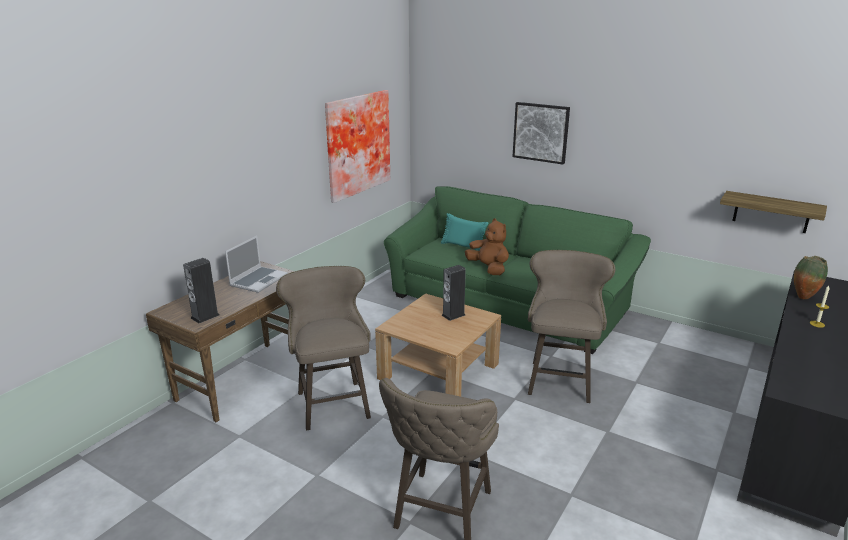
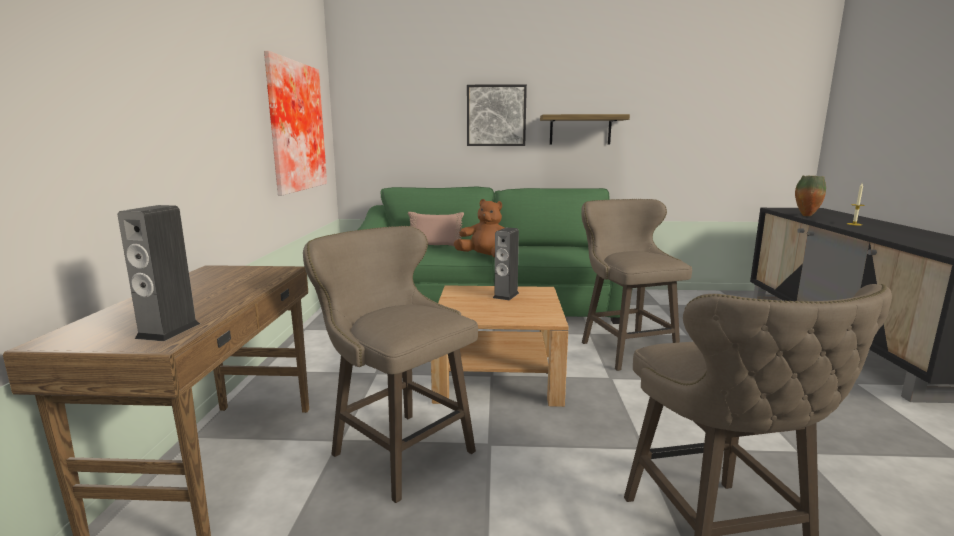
camera: 30 degrees left, 10 degrees down
laptop [225,236,287,293] -> none
turquoise pillow [441,213,488,251] -> beige pillow [408,212,464,247]
shelf [720,191,827,233] -> shelf moved to [540,114,630,144]

